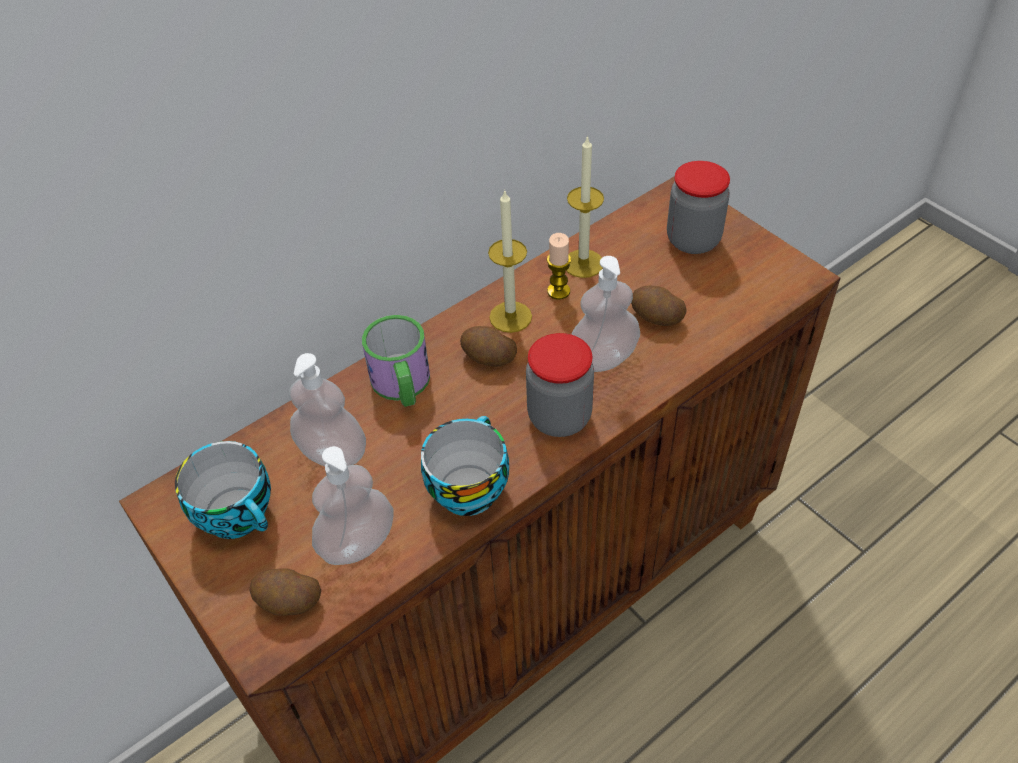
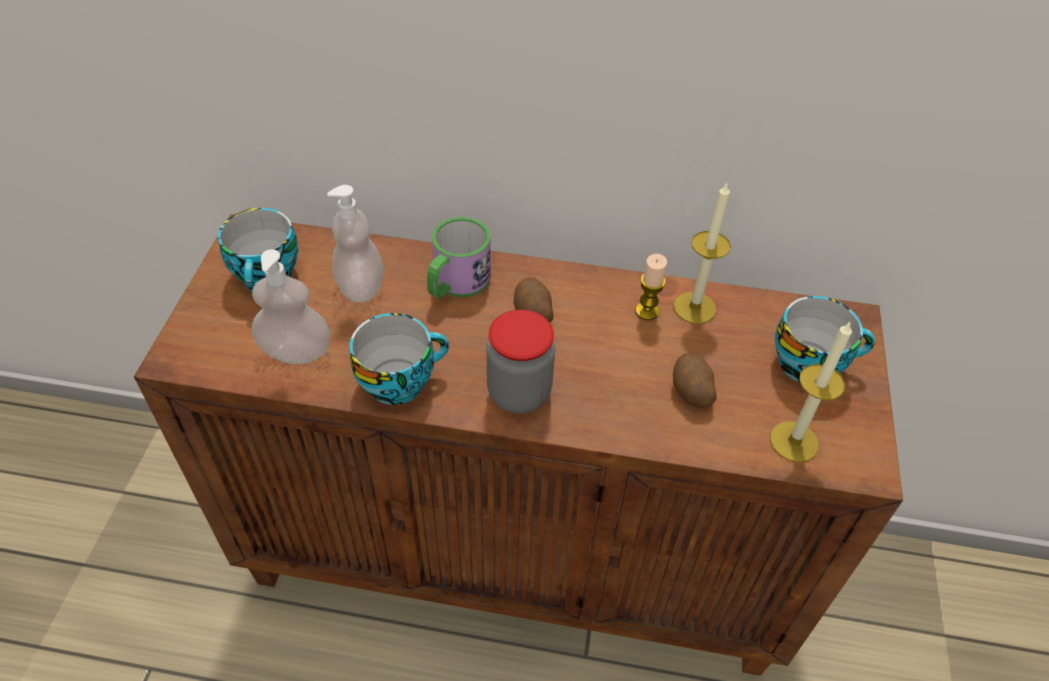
camera: 45 degrees right, 0 degrees up
potato [249,568,321,616] -> none
candle [488,189,532,333] -> candle moved to [770,322,852,462]
soap dispenser [571,256,640,372] -> none
jar [667,161,730,254] -> cup [775,296,875,382]

